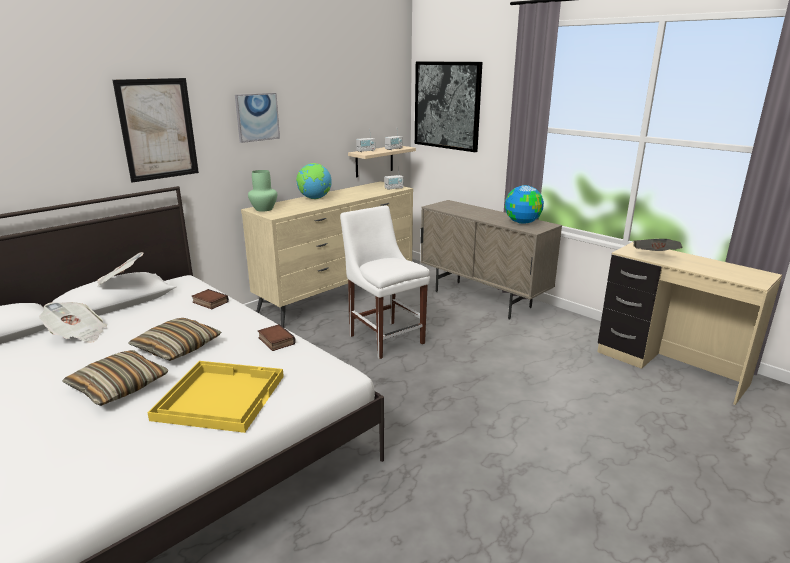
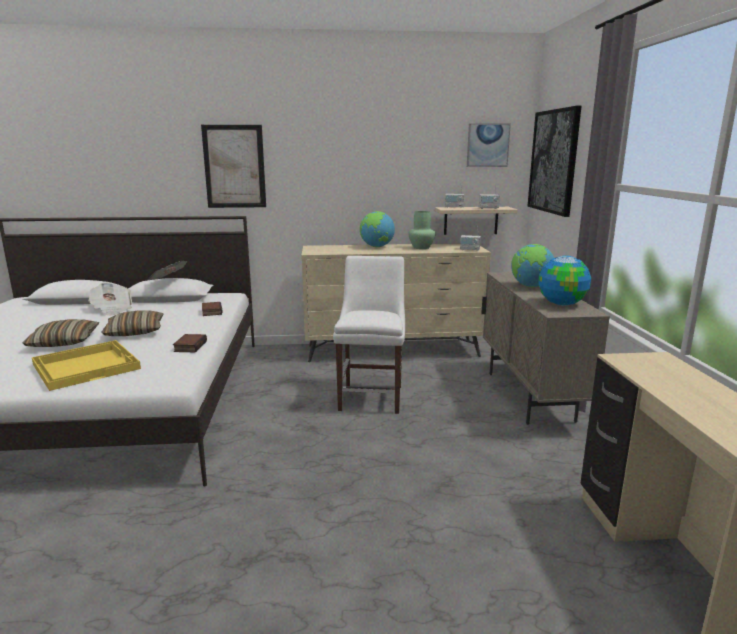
camera: 40 degrees right, 5 degrees down
picture [235,93,280,143] -> picture moved to [467,123,511,167]
green vase [248,170,277,212] -> green vase moved to [408,211,435,249]
newspaper [633,239,683,251] -> none
none -> globe [511,244,554,287]

